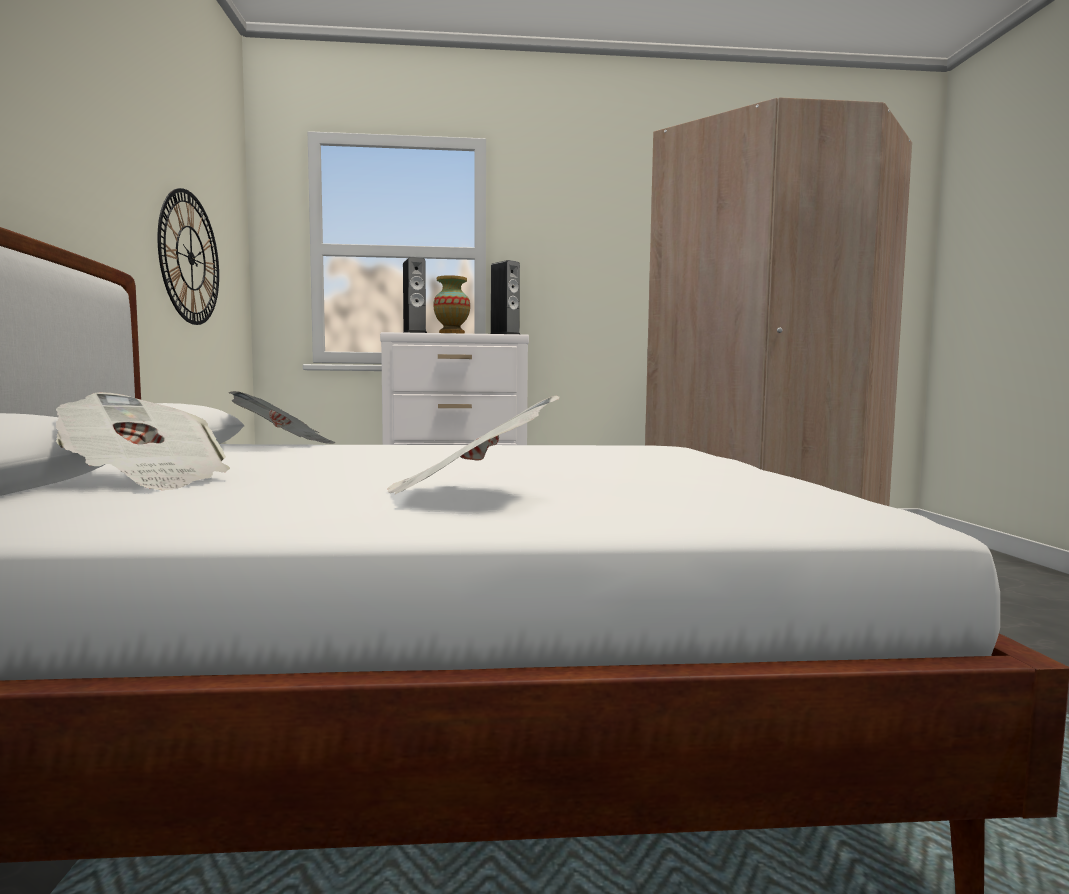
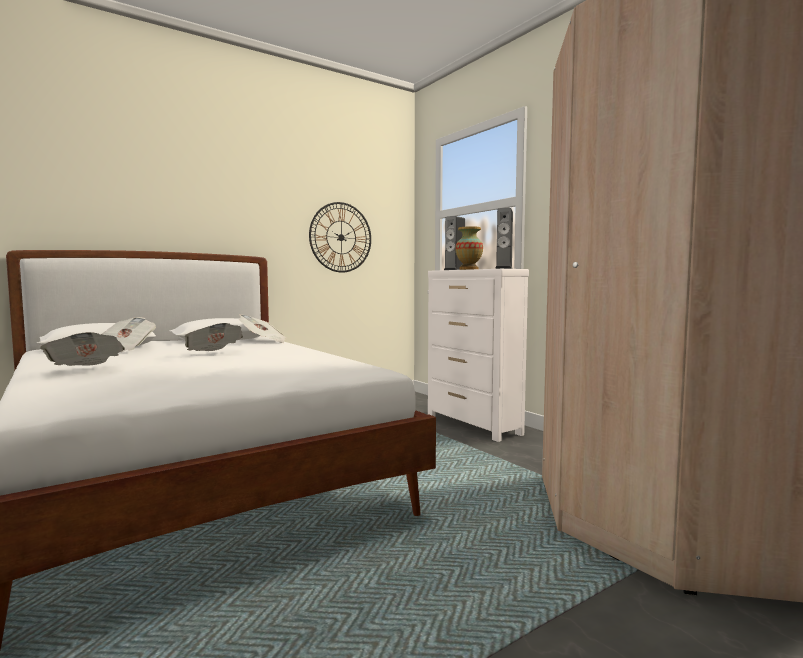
camera: 60 degrees right, 0 degrees up
none -> newspaper [185,323,243,351]

